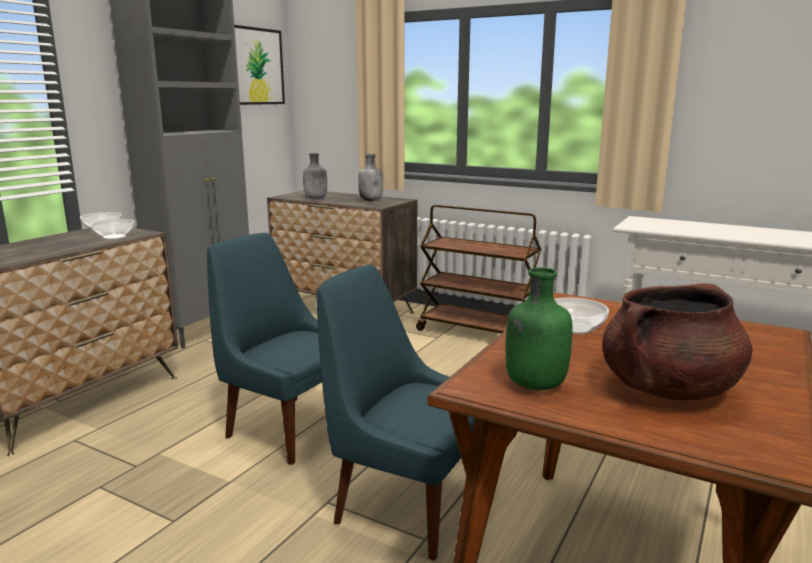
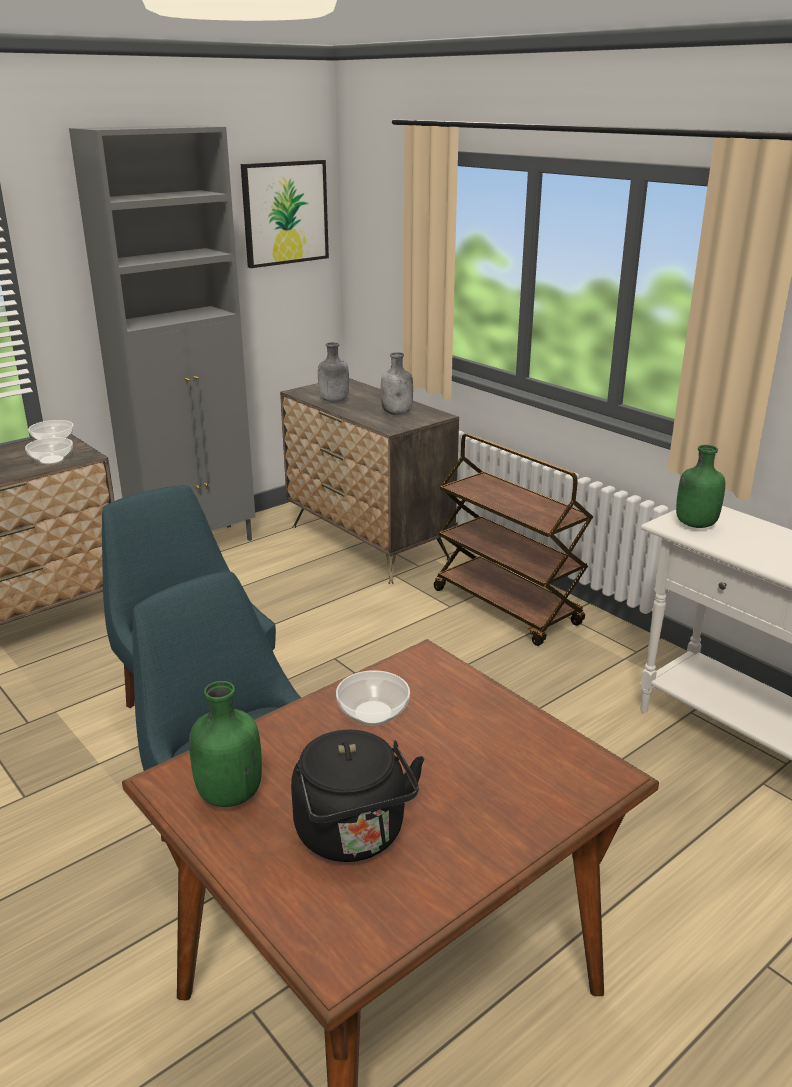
camera: 20 degrees right, 10 degrees up
brown cooking pot [602,283,753,400] -> black kettle [291,729,424,862]
none -> green bottle [676,445,725,528]

